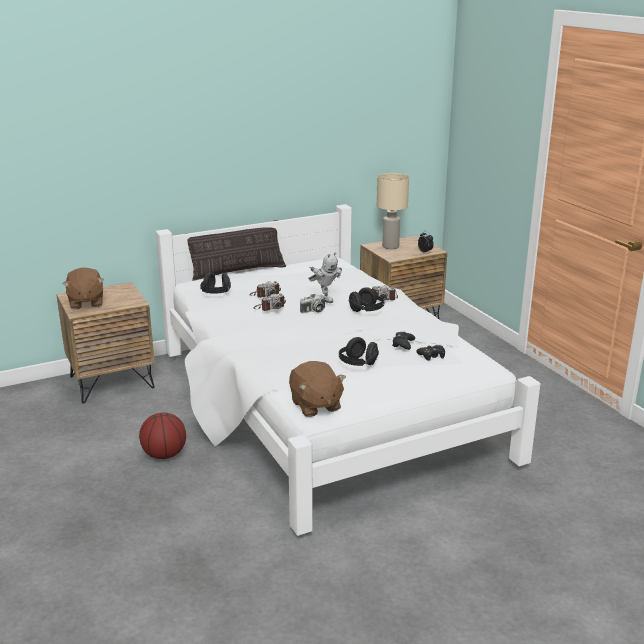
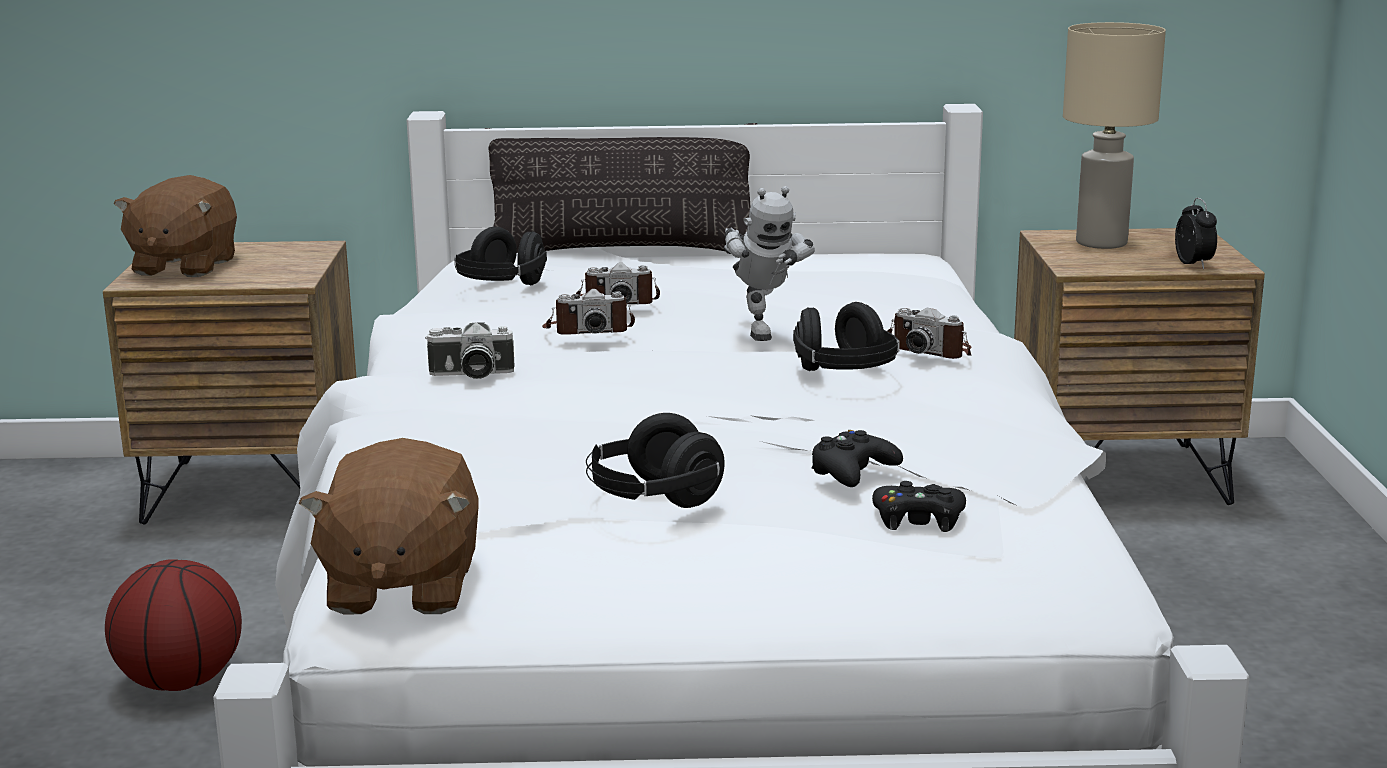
camera: 25 degrees right, 5 degrees down
camera [300,294,325,314] -> camera moved to [425,322,515,379]

